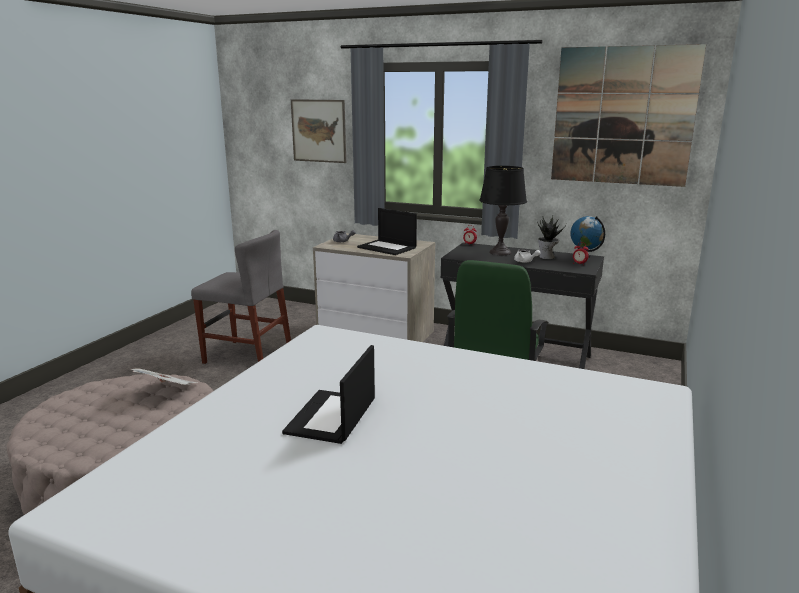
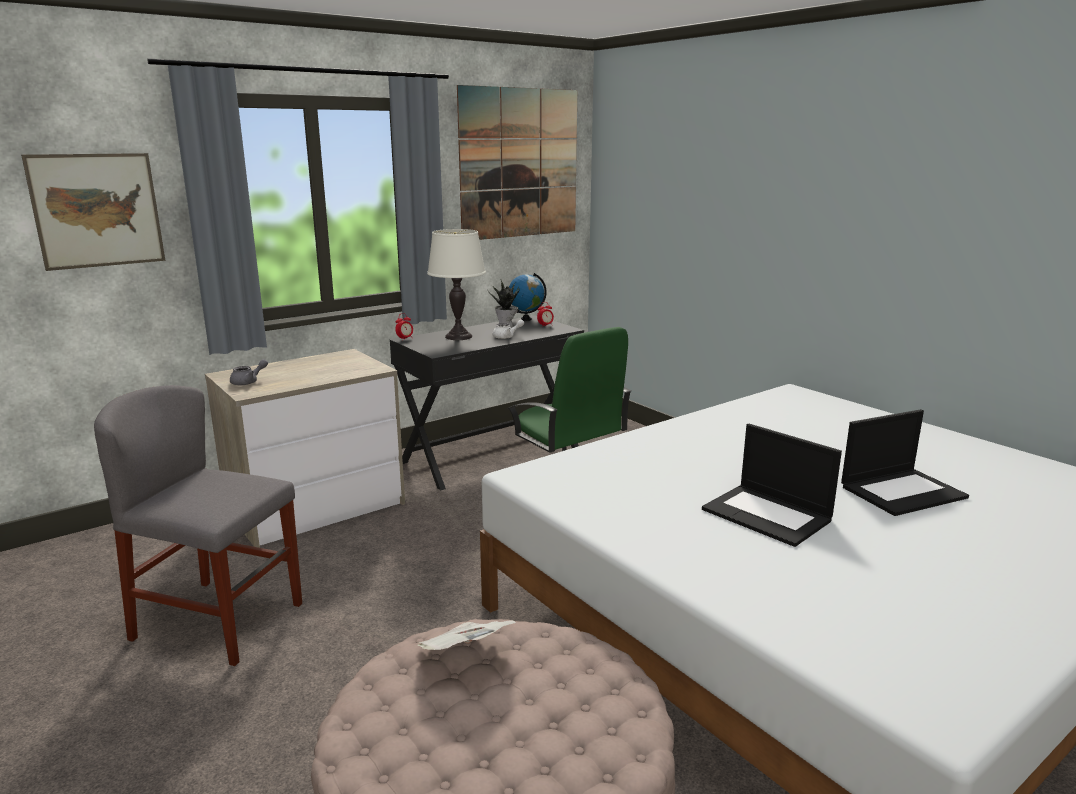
camera: 60 degrees left, 0 degrees up
grey chair [191,230,291,364] -> grey chair turned 120 degrees counterclockwise [94,385,302,666]
laptop [357,208,417,255] -> laptop moved to [841,409,969,516]
black table lamp [479,166,527,255] -> white table lamp [427,229,486,340]

